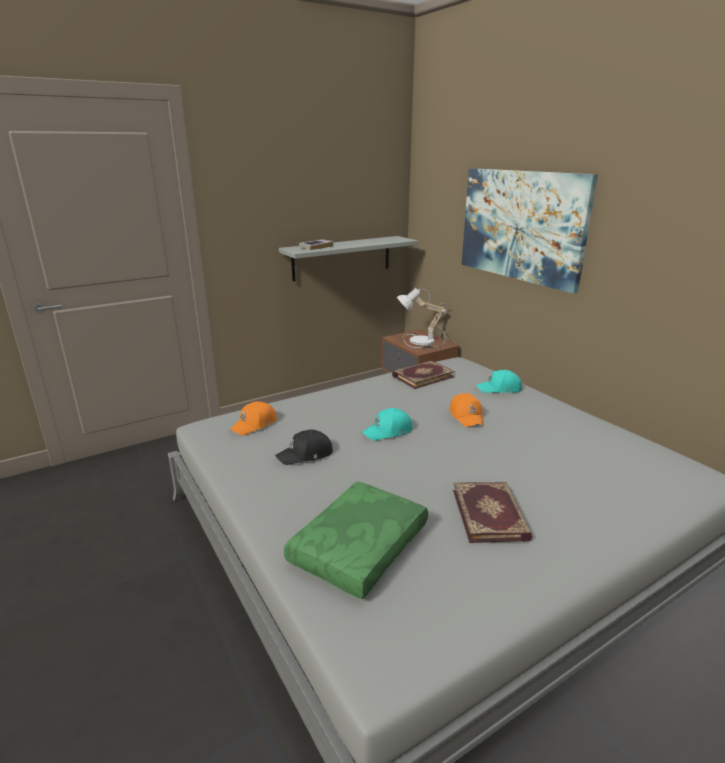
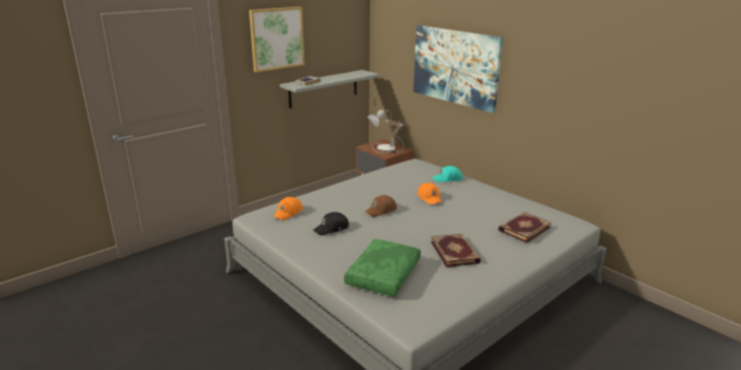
camera: 10 degrees left, 0 degrees up
turquoise cap [362,408,413,441] -> brown cap [365,195,397,217]
book [392,361,455,389] -> book moved to [498,212,552,243]
none -> picture [249,7,305,72]

